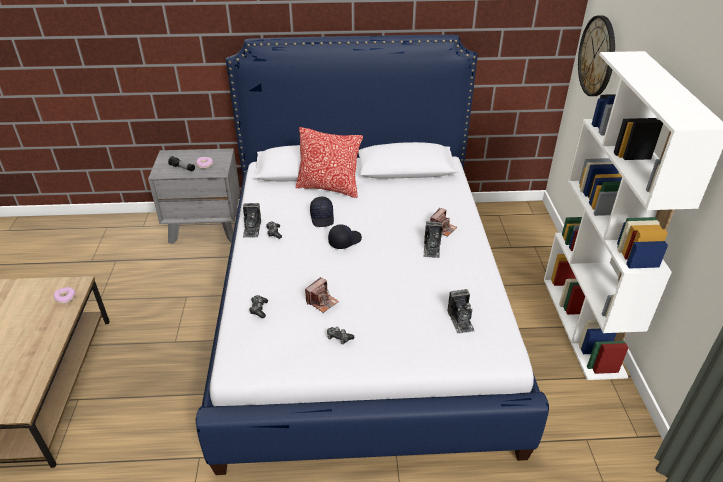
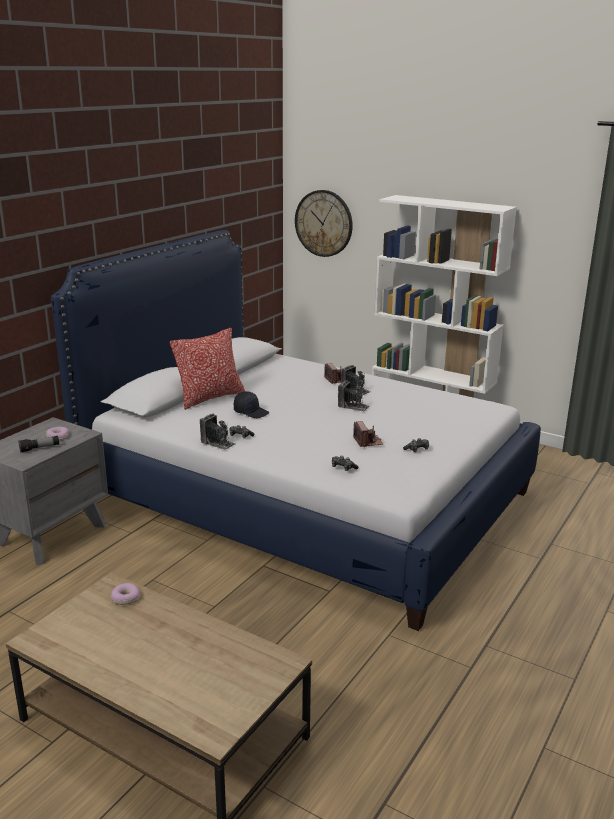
camera: 55 degrees left, 15 degrees down
black cap [328,225,362,249] -> none
camera [448,289,474,334] -> camera moved to [338,380,370,412]

